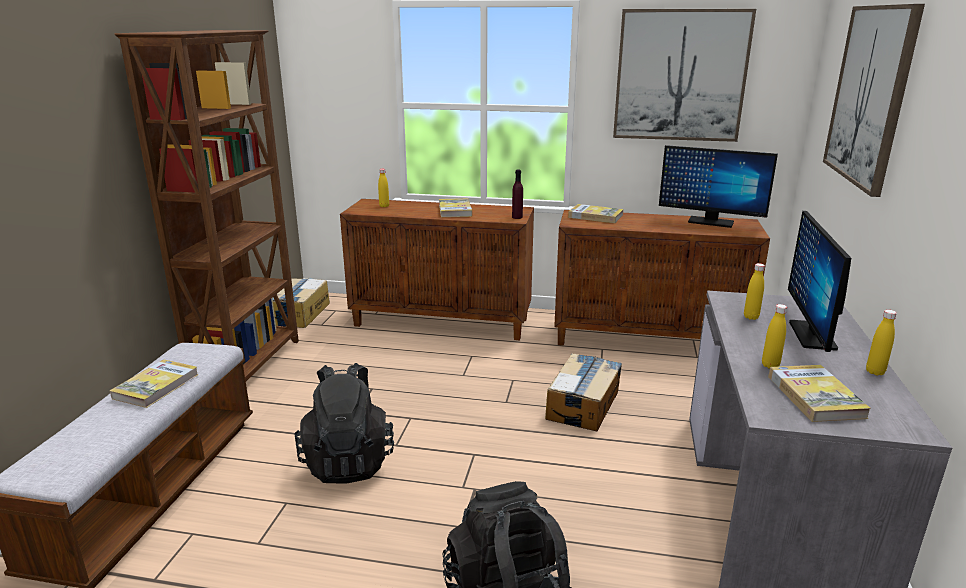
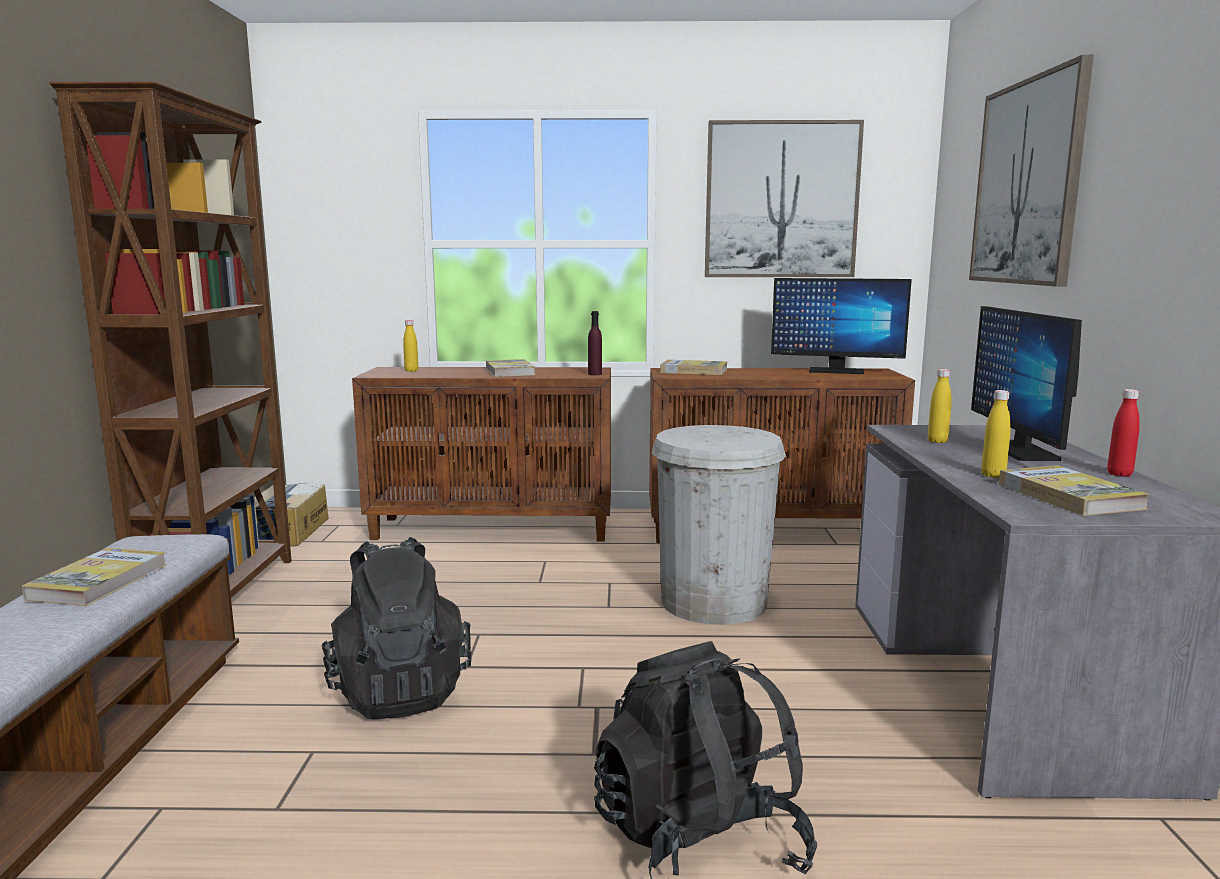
camera: 10 degrees left, 10 degrees down
cardboard box [545,353,622,431] -> white trash can [652,425,786,625]
yellow bottle [866,310,897,375] -> red bottle [1107,389,1140,477]

